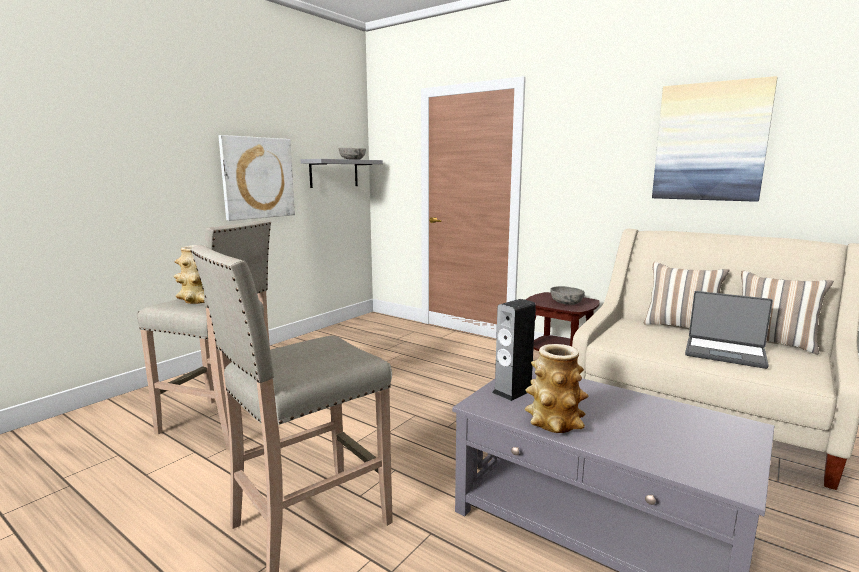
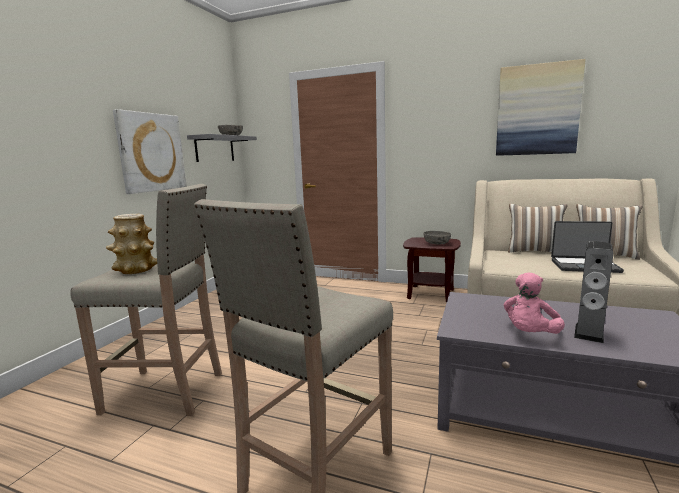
camera: 15 degrees left, 0 degrees up
speaker [492,299,536,401] -> speaker moved to [574,241,613,343]
vase [525,344,588,433] -> pink plush toy [503,273,565,334]

